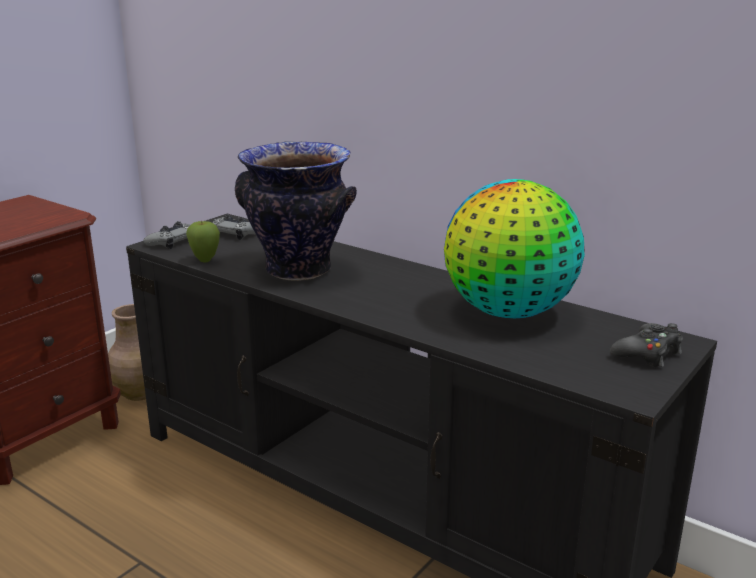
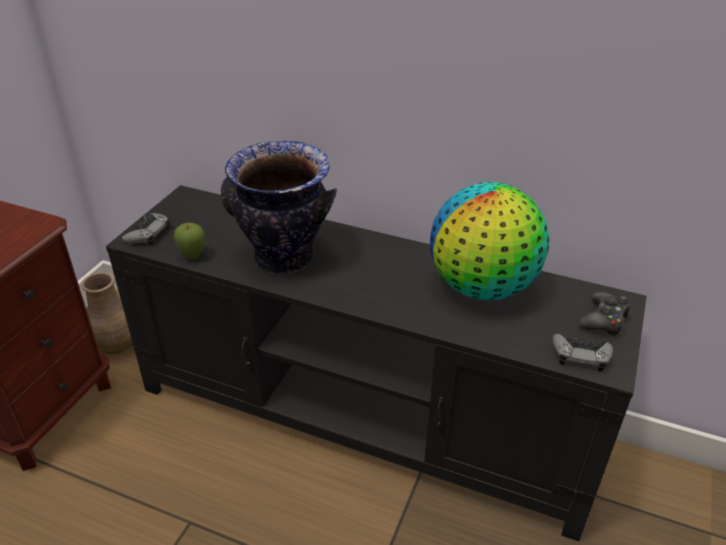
camera: 15 degrees left, 15 degrees up
grey game controller [212,214,256,240] -> grey game controller moved to [552,334,613,372]

